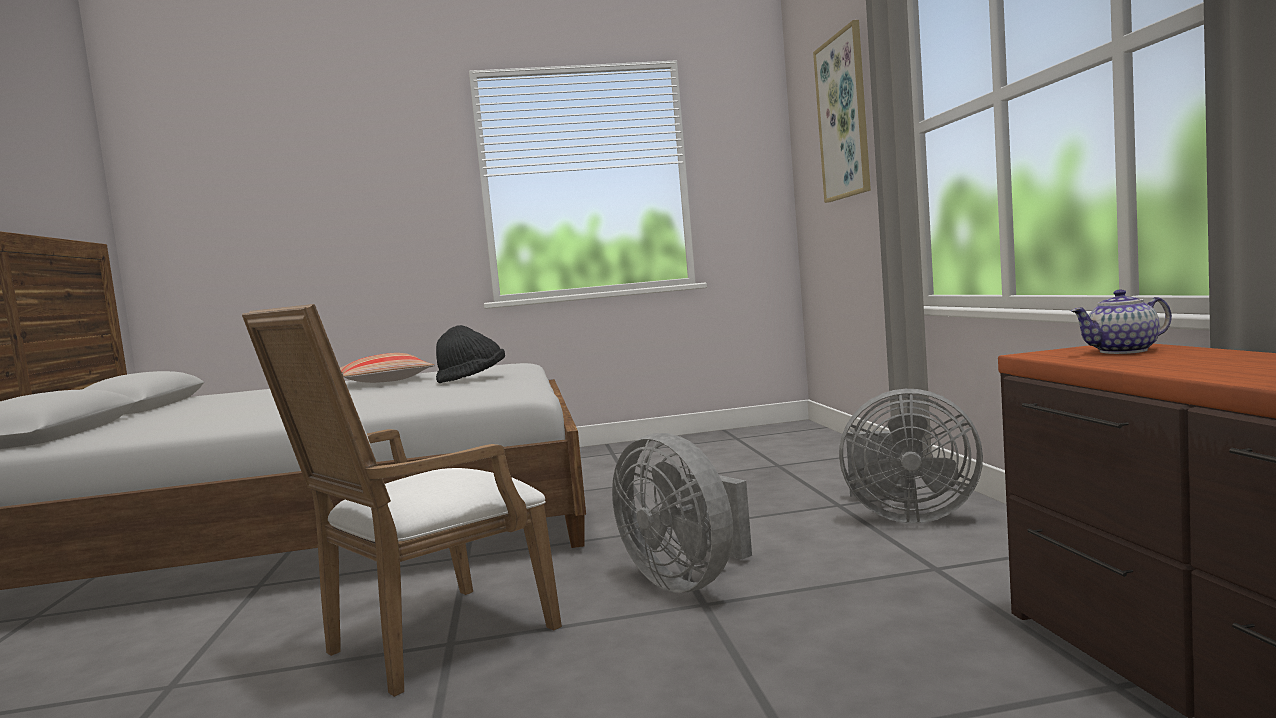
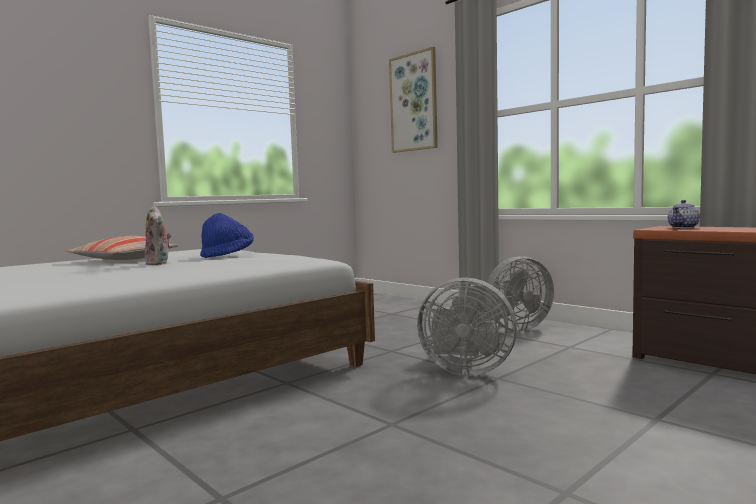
camera: 35 degrees left, 0 degrees up
white armchair [242,304,562,697] -> none
black hat [436,325,505,383] -> blue hat [200,213,254,258]
none -> plush toy [145,206,171,265]

